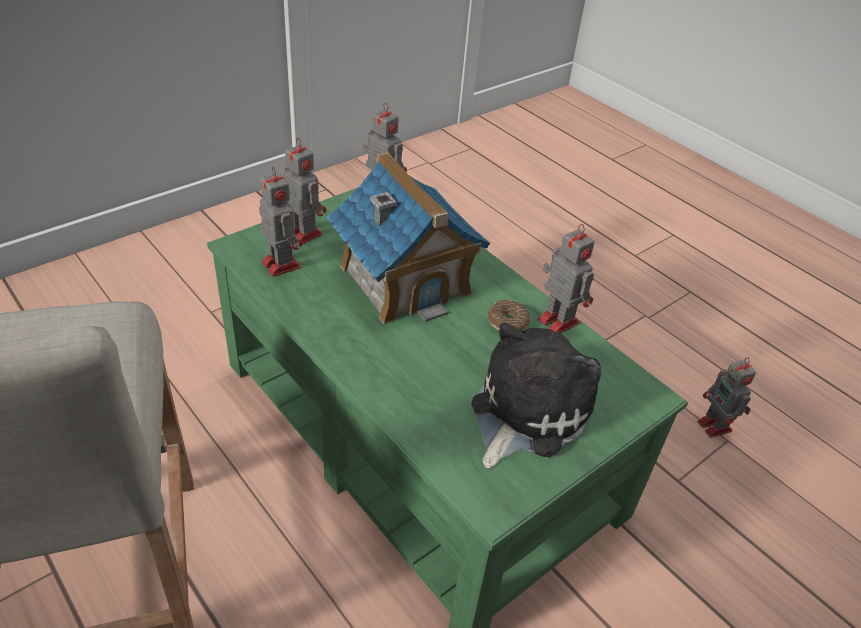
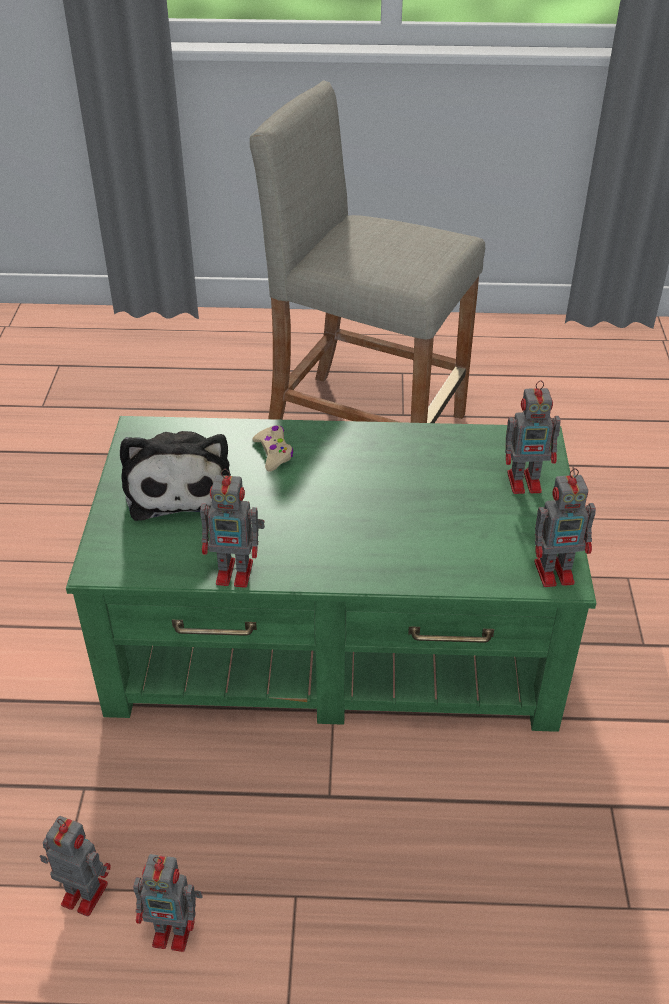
camera: 135 degrees right, 0 degrees up
toy robot [259,166,302,277] -> toy robot moved to [133,854,203,952]
toy house [327,152,490,324] -> none
donut [488,300,530,331] -> none
none -> beige game controller [252,425,293,472]

